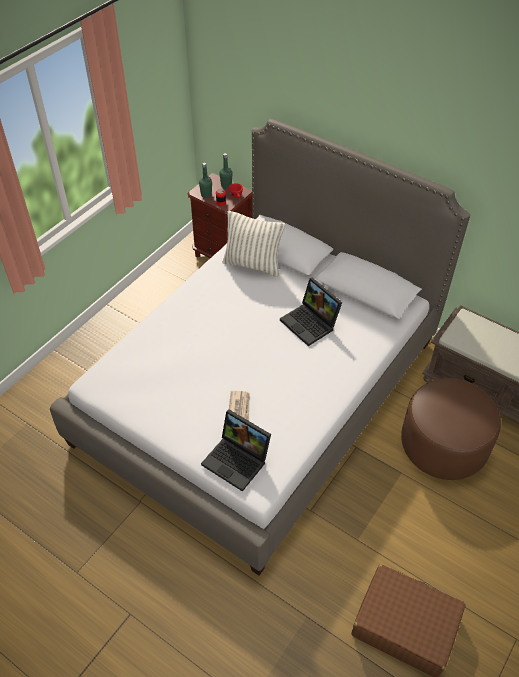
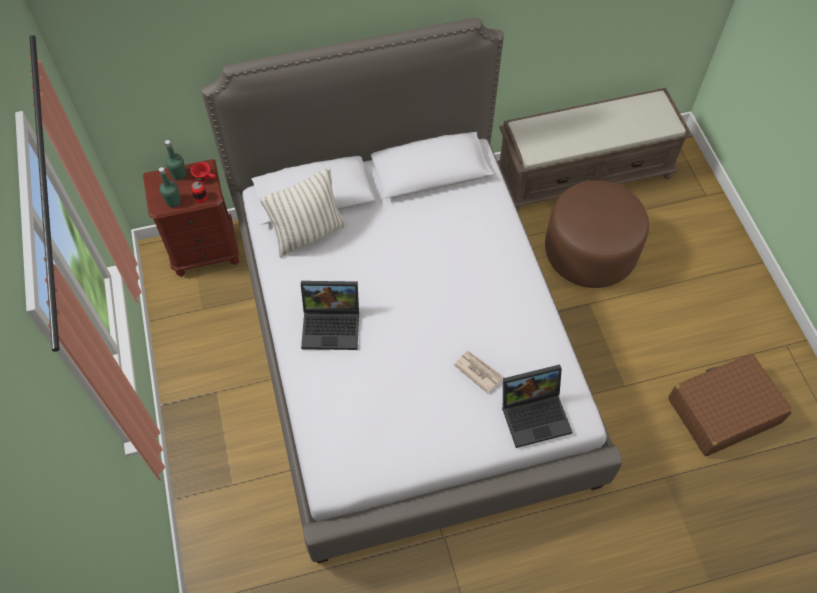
camera: 50 degrees left, 10 degrees up
laptop [280,278,342,346] -> laptop moved to [301,281,359,350]

